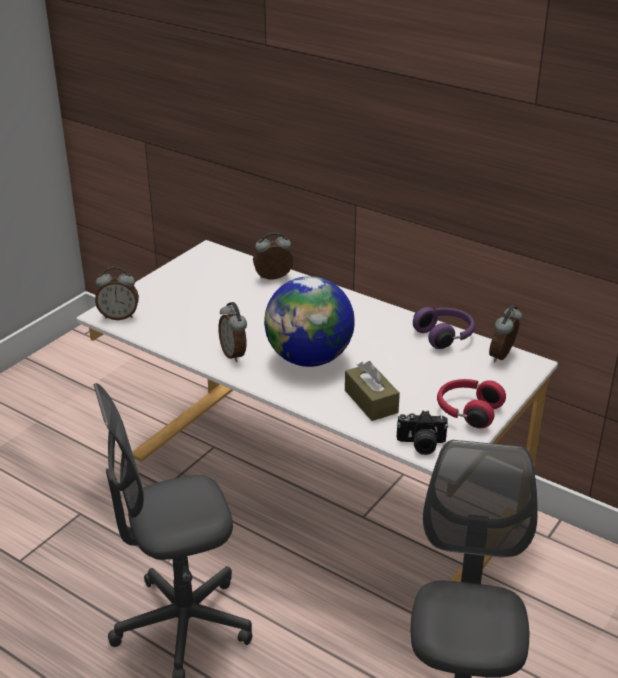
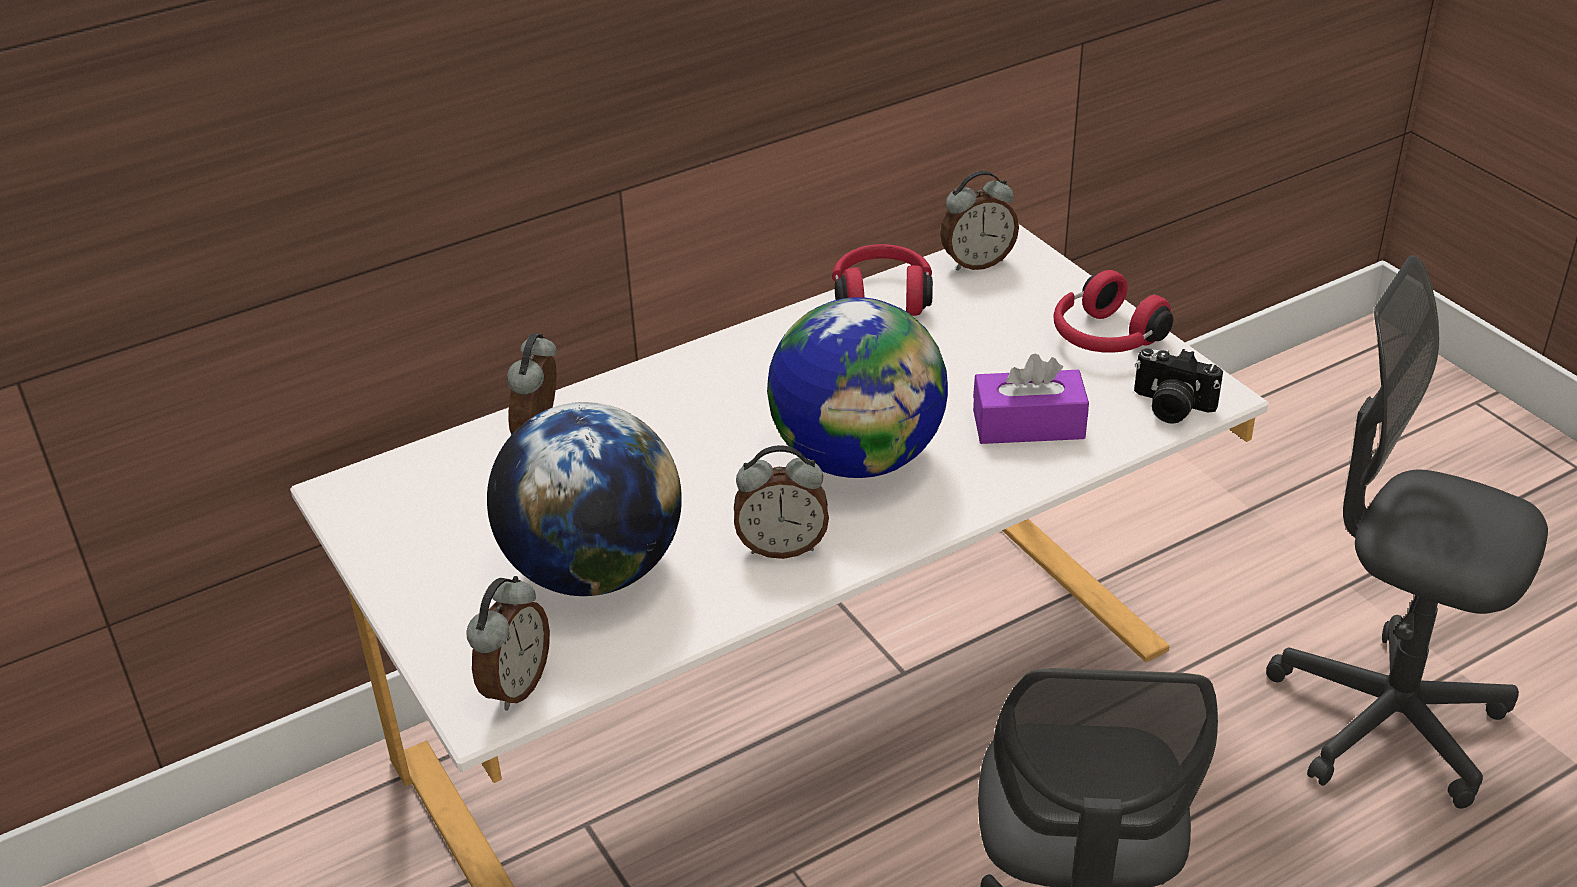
camera: 65 degrees left, 5 degrees up
brown tissue box [345,361,400,421] -> purple tissue box [973,354,1089,444]
camera [397,410,448,455] -> camera turned 90 degrees clockwise [1134,348,1223,424]
purple headphones [413,307,475,349] -> red headphones [832,244,933,316]
alarm clock [489,305,522,362] -> alarm clock turned 75 degrees counterclockwise [940,171,1019,271]
none -> globe [487,402,682,596]

